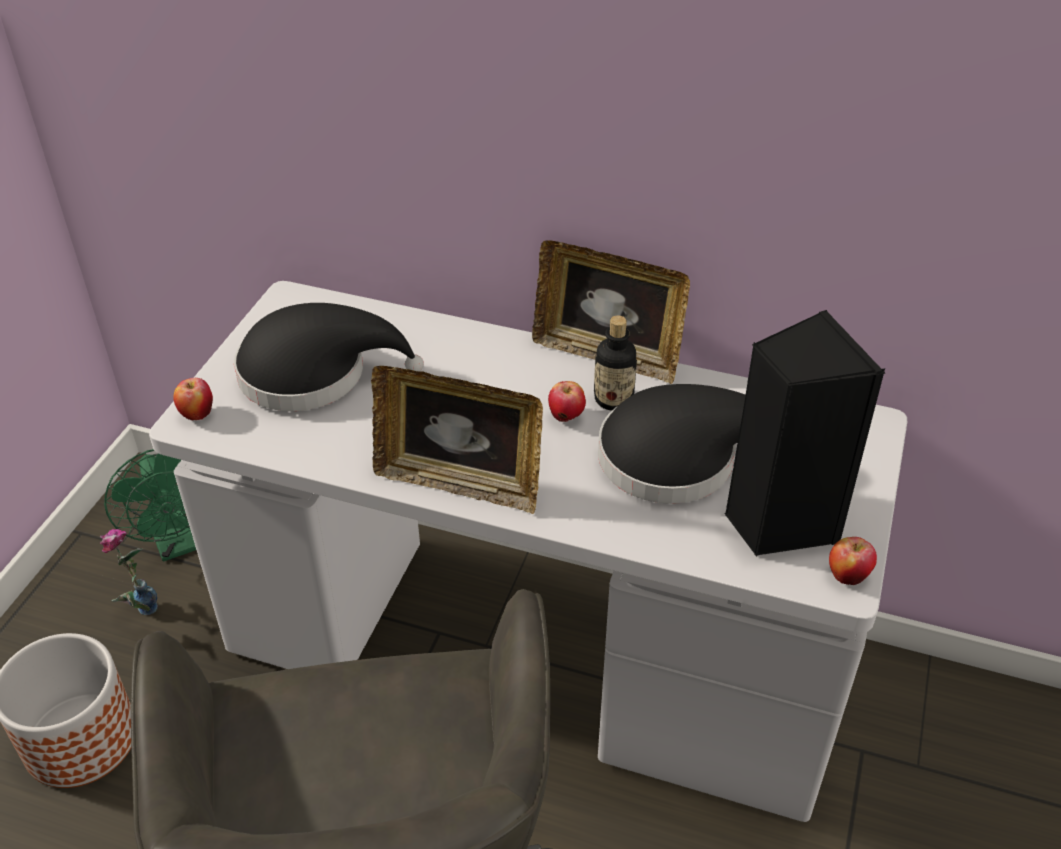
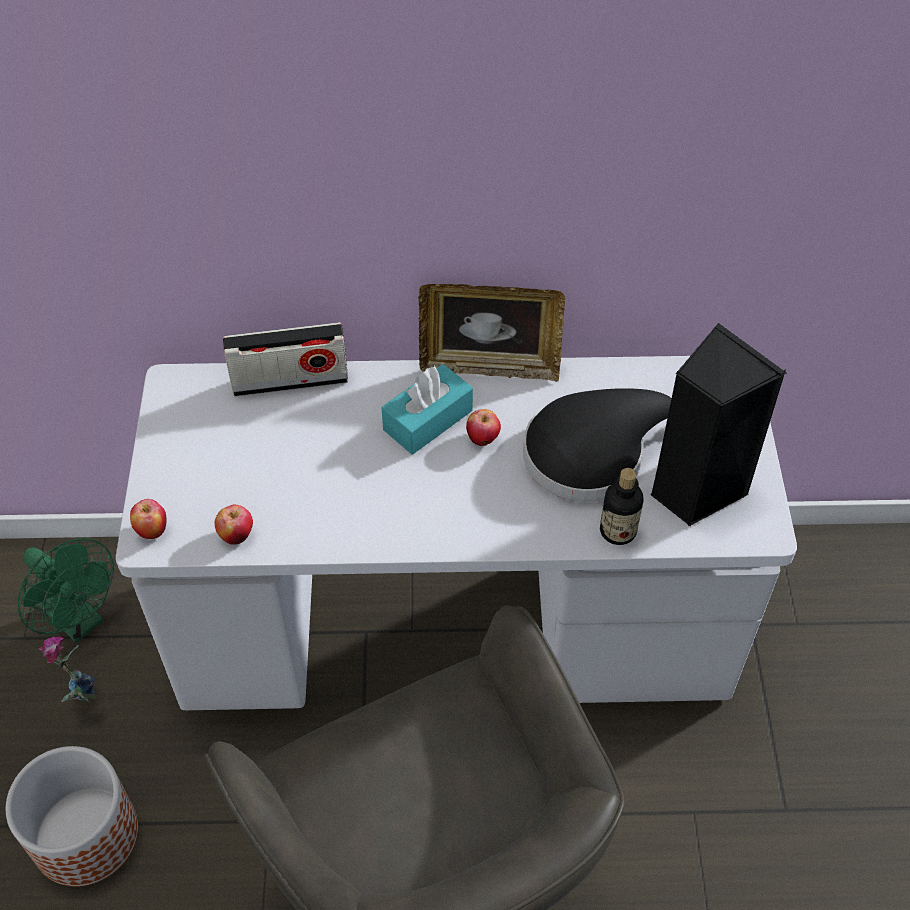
camera: 20 degrees left, 10 degrees up
black hat [234,303,424,411] -> none
picture frame [371,366,543,514] -> none
bottle [594,316,637,411] -> bottle moved to [600,468,644,545]
apple [829,537,877,585] -> apple moved to [215,505,253,545]
none -> radio [223,322,348,396]
none -> turquoise tissue box [382,364,473,455]

